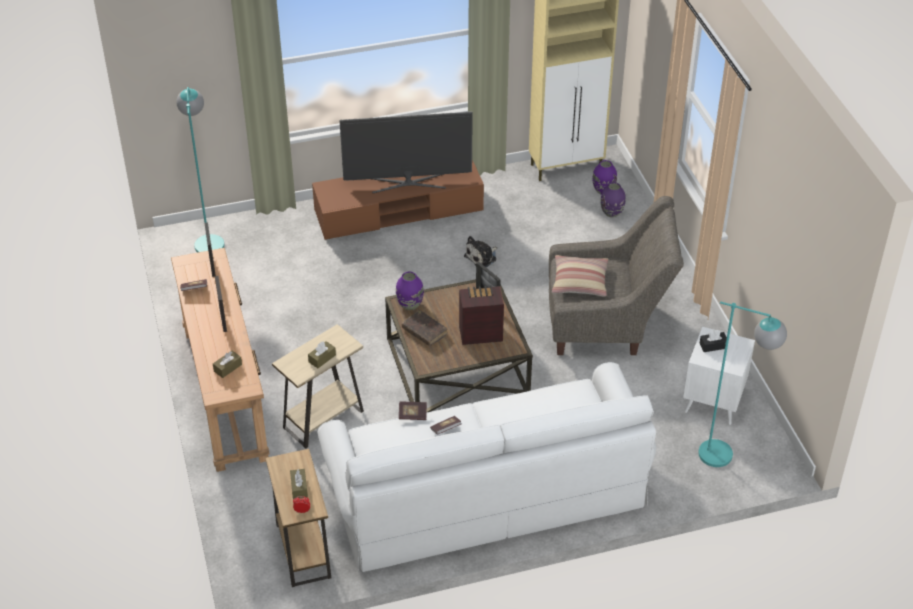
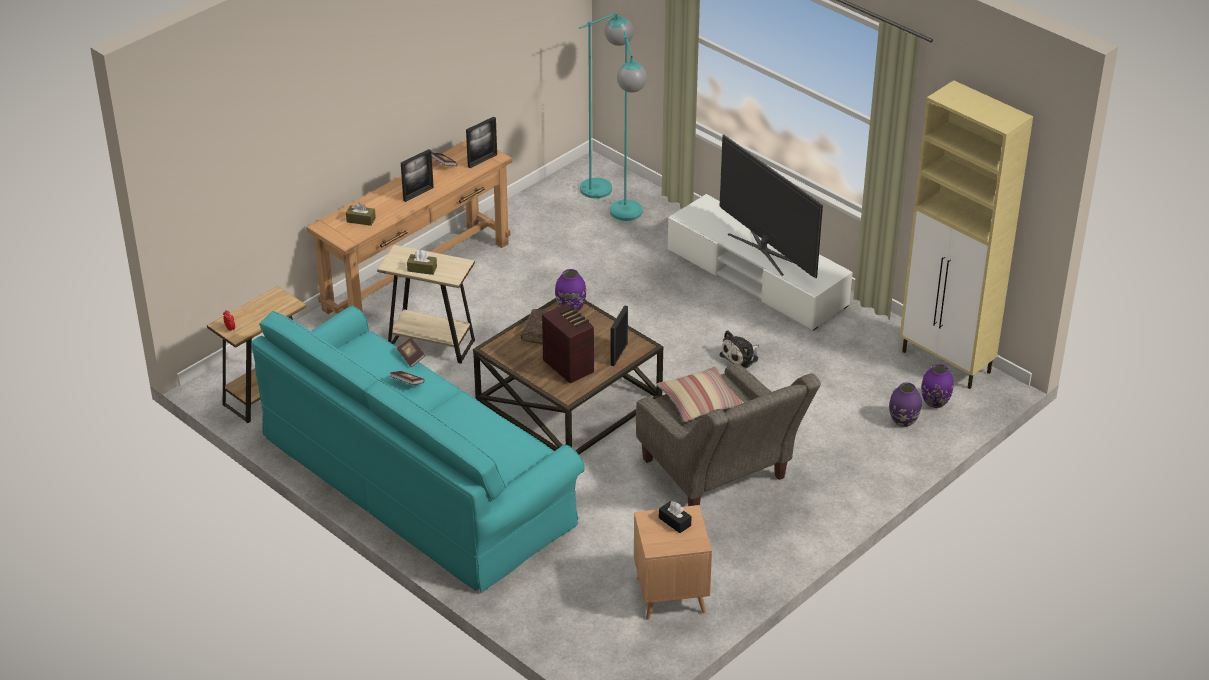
camera: 60 degrees right, 5 degrees down
brown tissue box [290,469,308,499] -> none
brown tv stand [312,160,484,240] -> white tv stand [668,194,853,330]
white sofa [317,362,656,572] -> turquoise sofa [251,306,585,593]
plush toy [464,236,497,268] -> plush toy turned 60 degrees counterclockwise [719,330,759,369]
white side table [683,327,755,425] -> brown side table [634,505,712,620]
turquoise floor lamp [698,301,787,467] -> turquoise floor lamp moved to [610,31,647,221]

